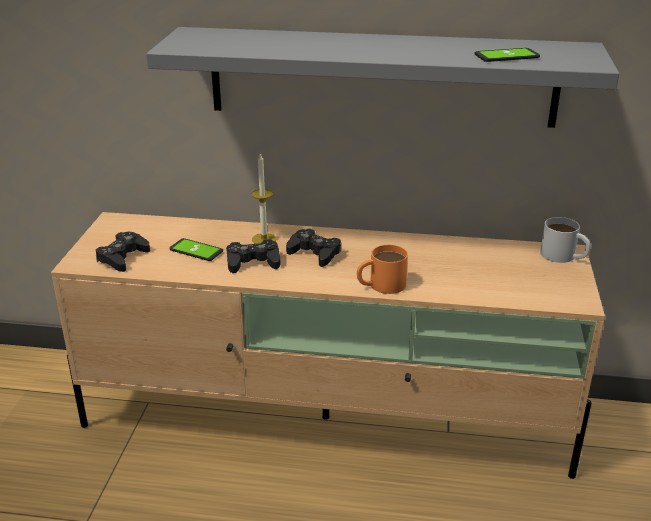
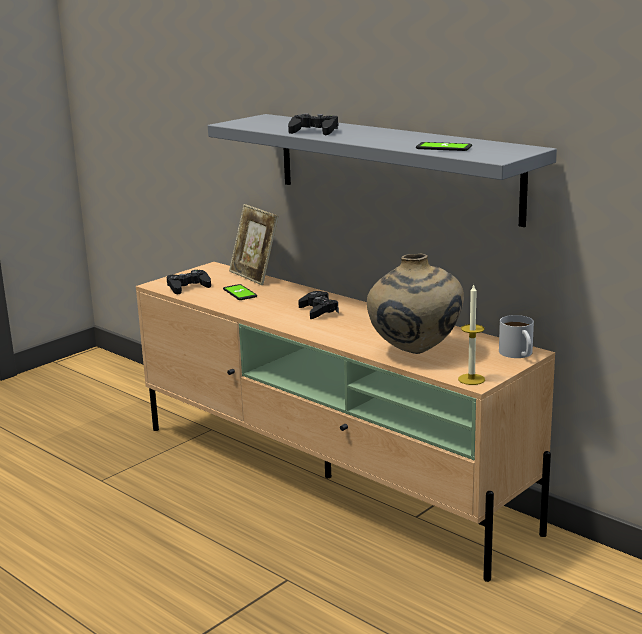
camera: 35 degrees right, 10 degrees down
black game controller [226,239,280,273] -> black game controller moved to [288,113,338,135]
candle [251,153,277,244] -> candle moved to [458,285,485,385]
orange mug [357,245,408,294] -> none
none -> picture frame [229,204,278,285]
none -> beige vase [367,253,464,354]

